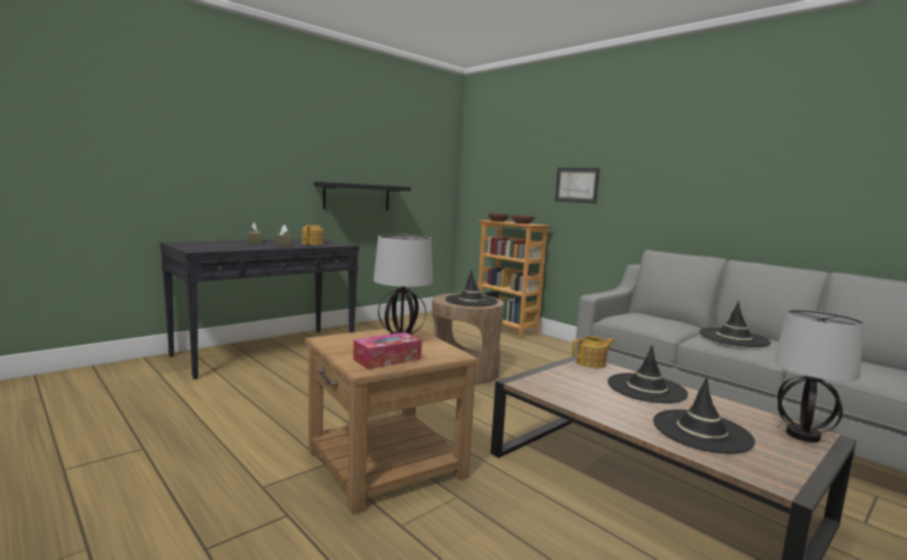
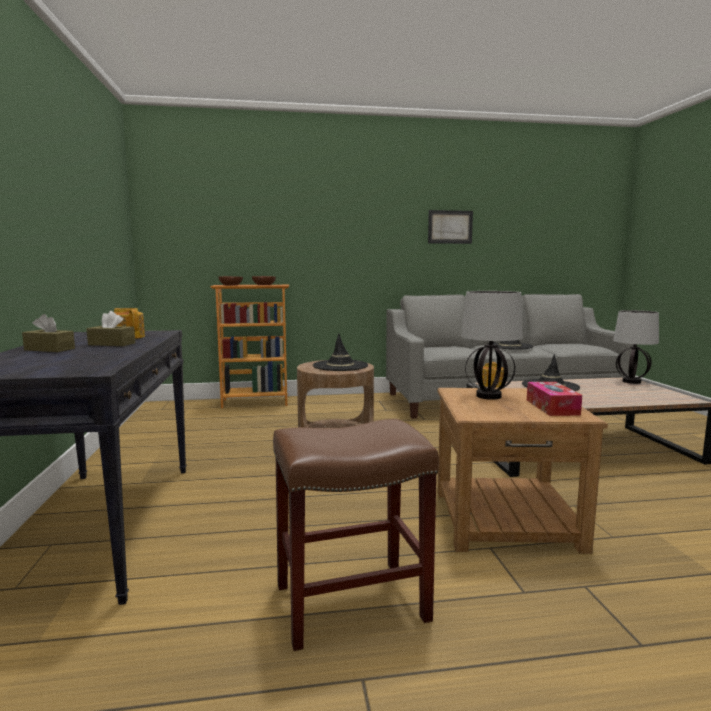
camera: 55 degrees left, 0 degrees up
black shelf [314,182,411,210] -> none
picture [555,168,600,204] -> picture moved to [428,210,473,244]
black hat [653,377,755,454] -> none
none -> brown stool [273,419,439,651]

